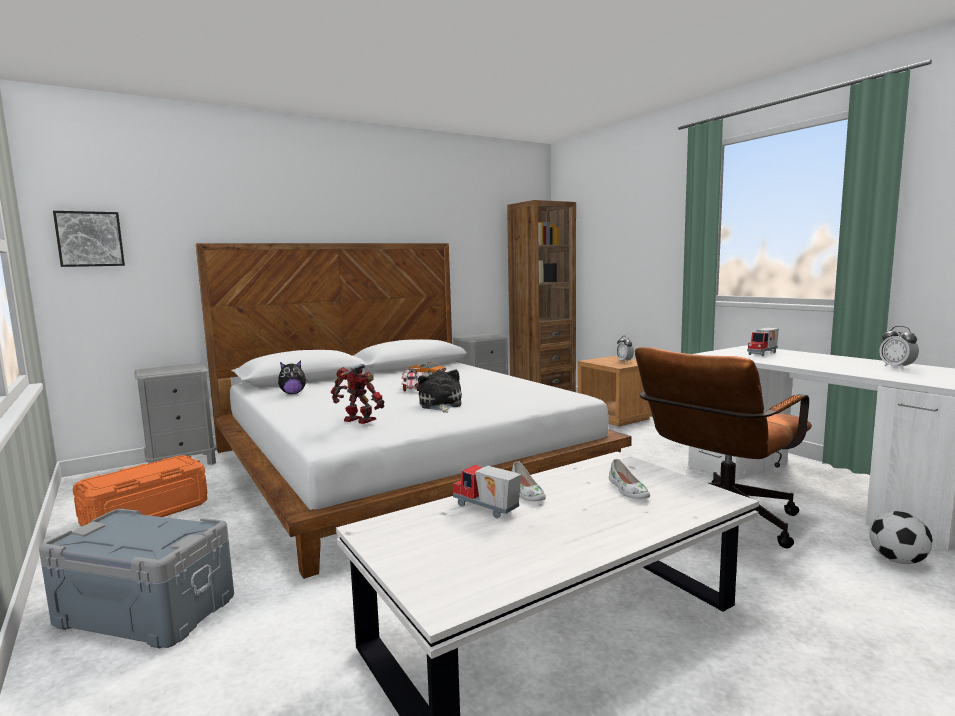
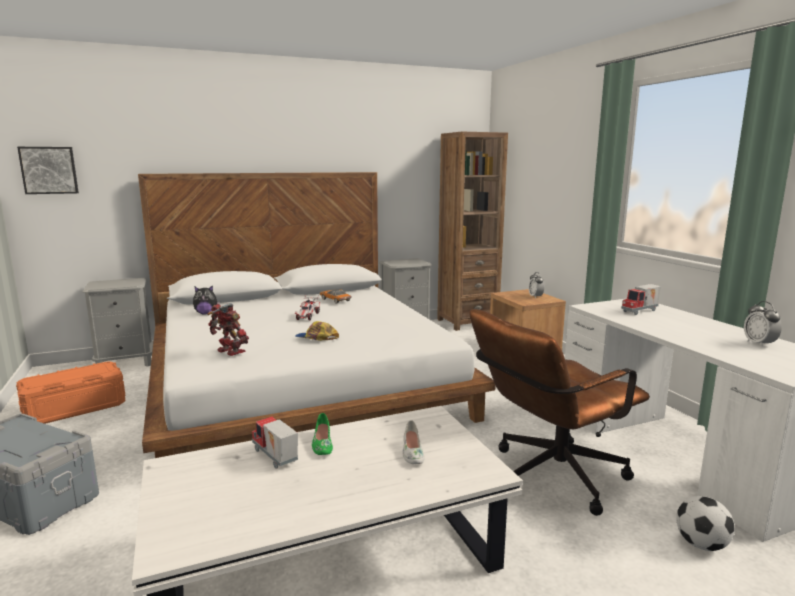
camera: 10 degrees right, 5 degrees up
plush toy [418,369,462,413] -> cap [295,321,339,341]
white shoe [512,461,546,502] -> green shoe [312,413,333,455]

